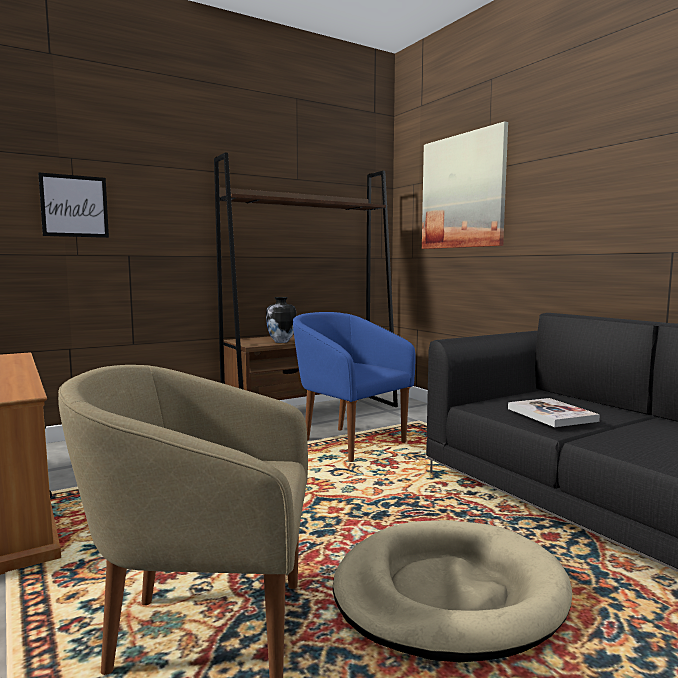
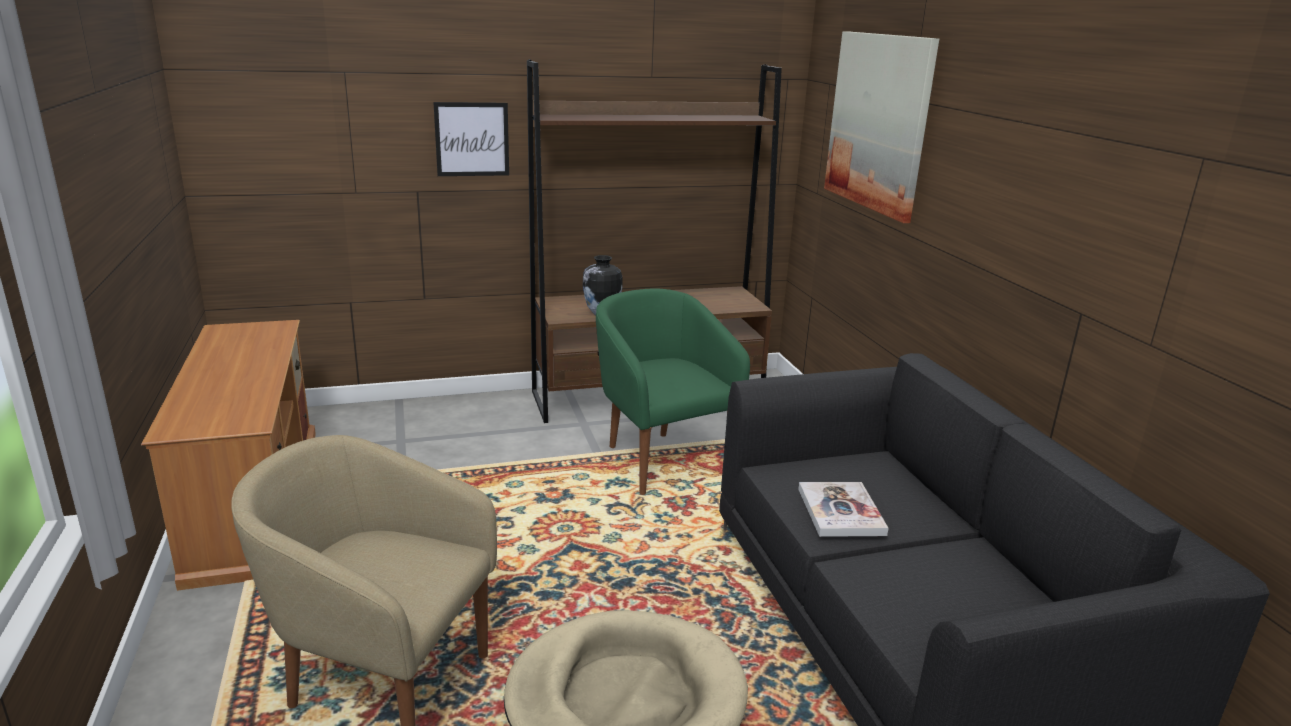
camera: 15 degrees right, 15 degrees up
picture [38,172,109,238] -> picture moved to [433,102,509,176]
blue armchair [293,312,416,462] -> green armchair [596,288,750,495]

